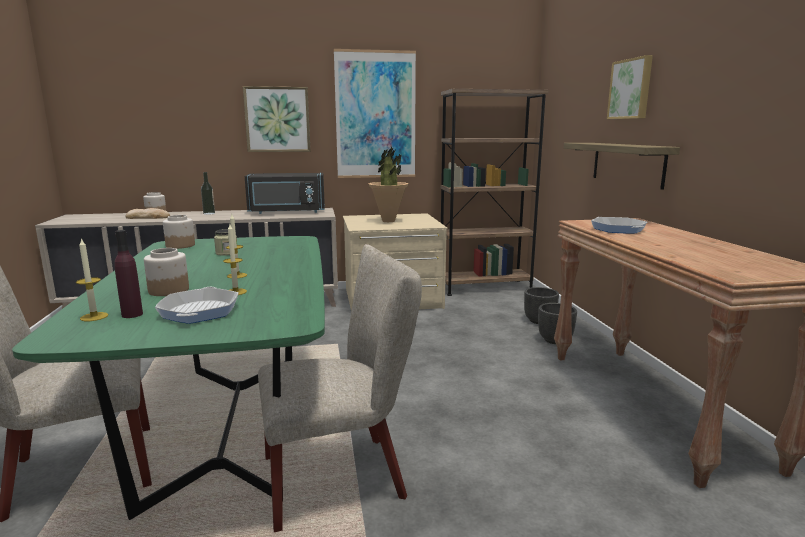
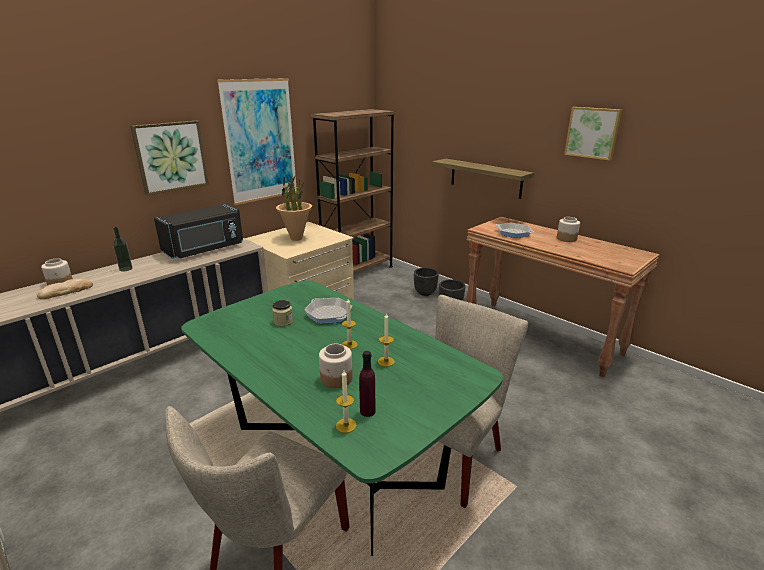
camera: 35 degrees left, 10 degrees up
frying pan [155,287,239,324] -> frying pan moved to [304,298,352,324]
jar [163,215,195,249] -> jar moved to [557,217,580,242]
picture [607,55,653,119] -> picture moved to [564,107,622,160]

